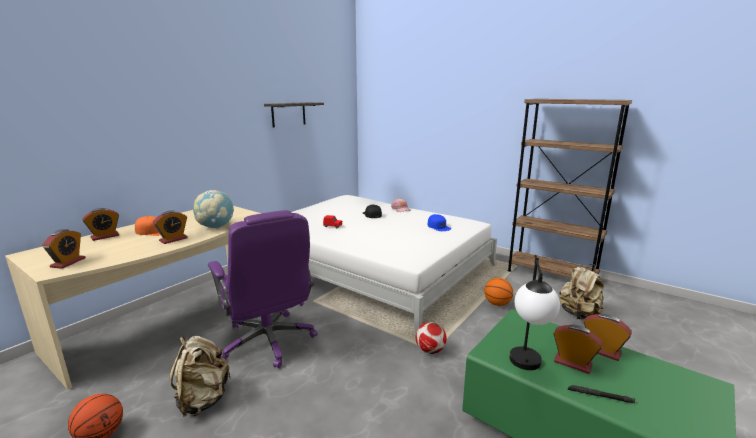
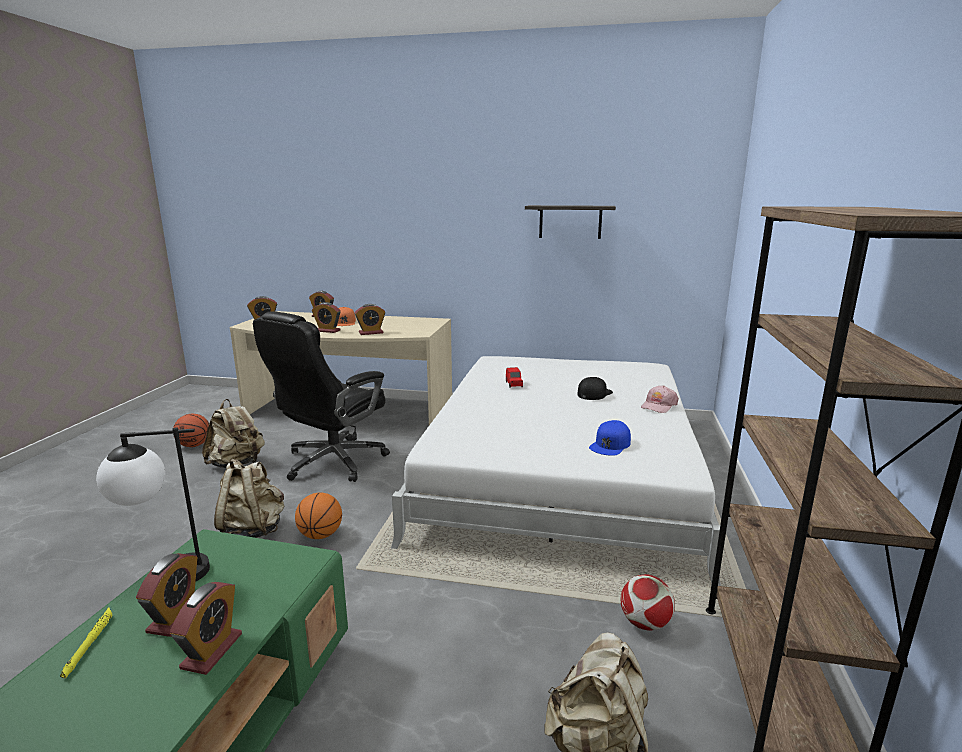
camera: 65 degrees right, 0 degrees up
globe [193,190,234,229] -> alarm clock [355,304,385,335]
purple office chair [208,210,318,368] -> black office chair [253,311,390,482]
football [416,322,447,354] -> football moved to [621,574,675,631]
basketball [484,278,513,306] -> basketball moved to [295,493,342,539]
black flashlight [568,385,635,403] -> yellow flashlight [60,607,112,679]
none -> beige backpack [214,459,284,538]

